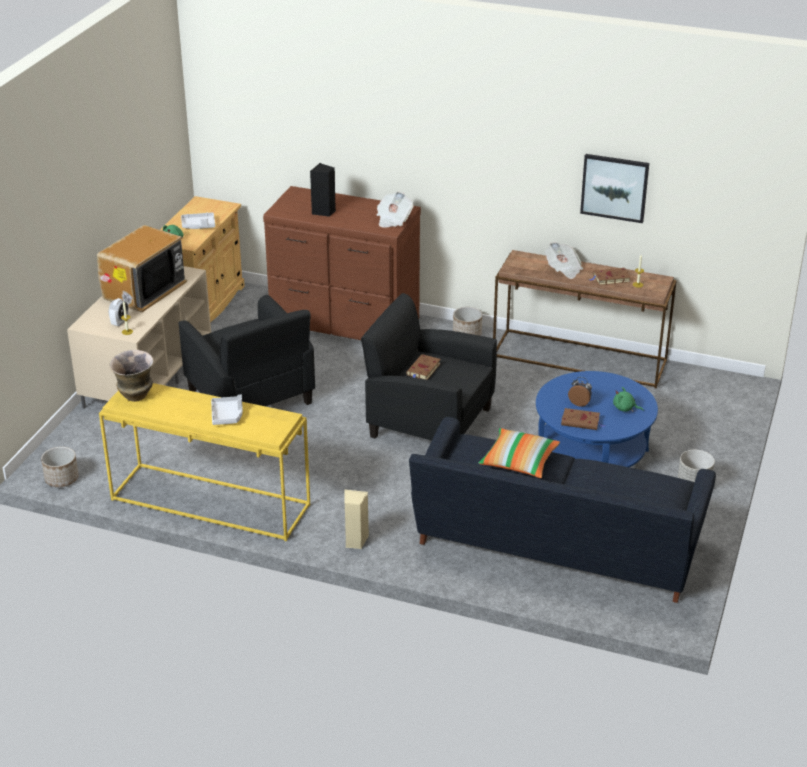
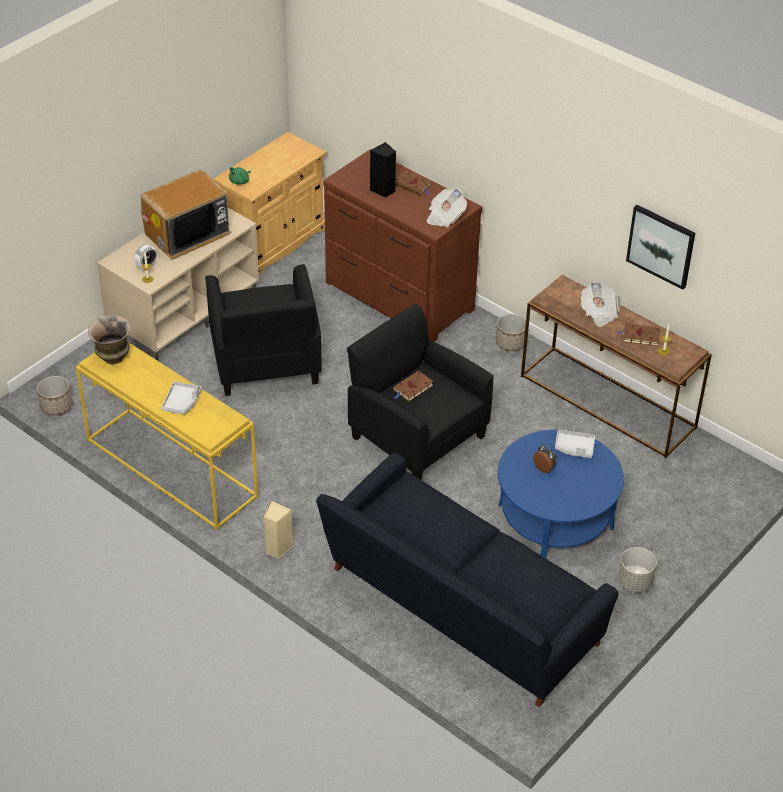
camera: 20 degrees right, 10 degrees up
grey tray [181,212,215,229] -> grey tray moved to [555,430,595,458]
pillow [479,428,560,478] -> none
brown book [561,408,605,430] -> brown book moved to [395,170,431,195]
green plush toy [613,387,644,412] -> none

